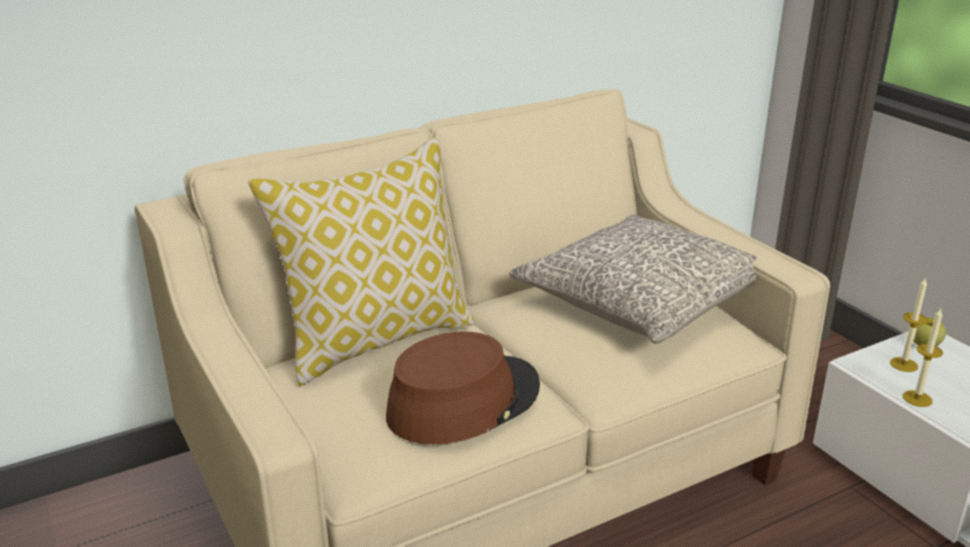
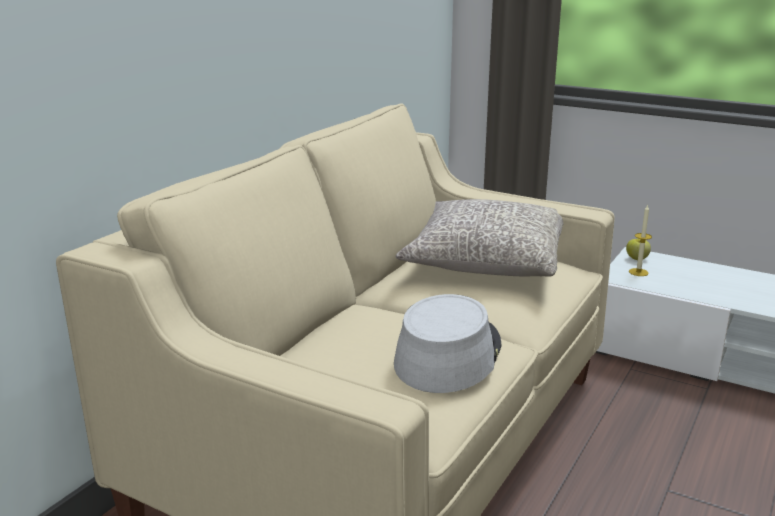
camera: 30 degrees left, 5 degrees down
pillow [248,137,476,386] -> none
brown hat [386,331,540,444] -> grey hat [394,294,502,393]
candle [903,308,943,407] -> none

